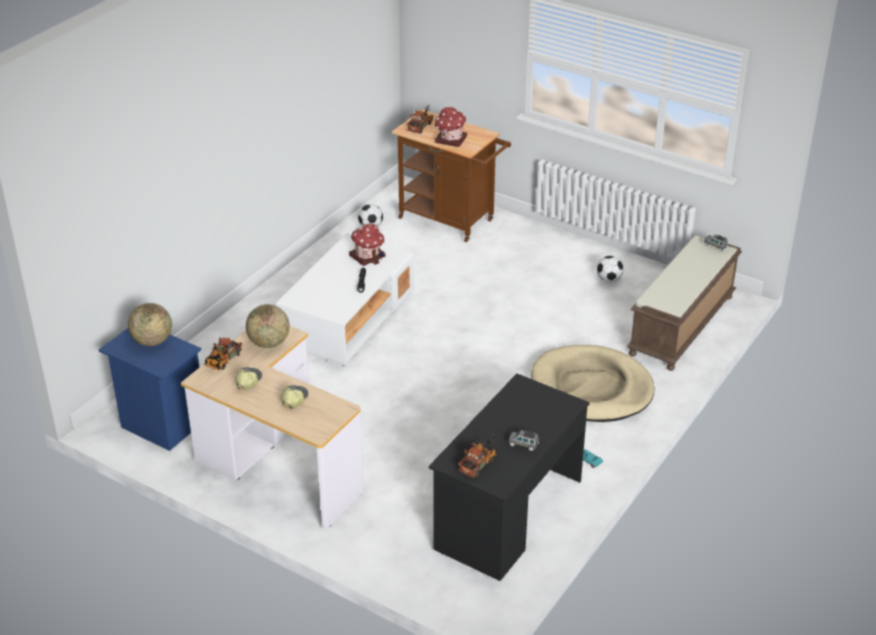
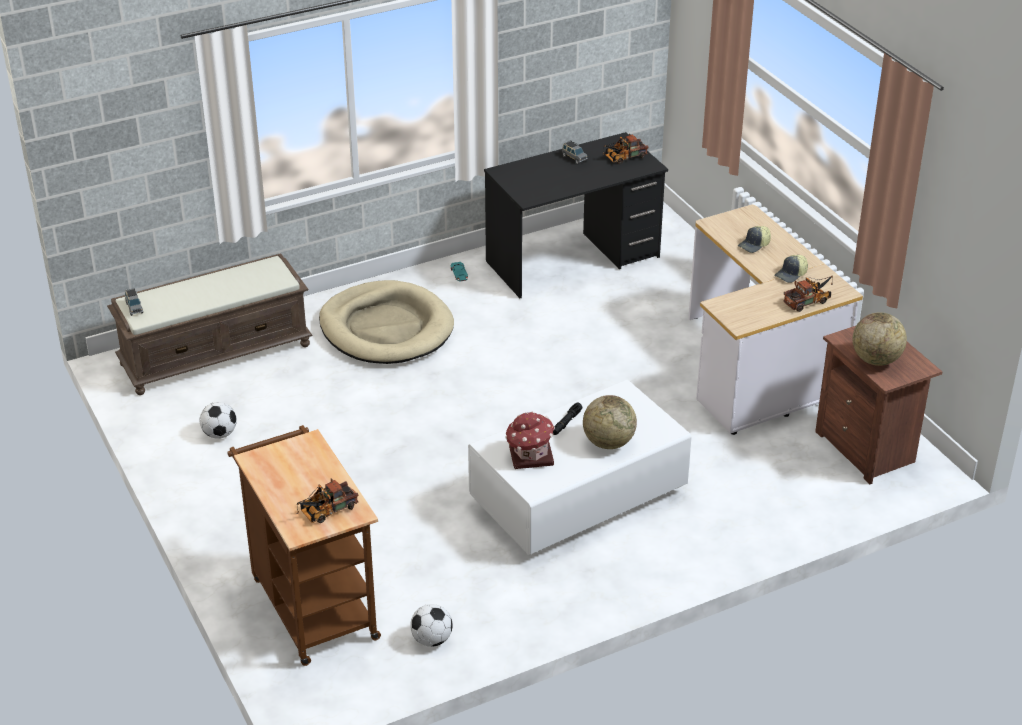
camera: 150 degrees left, 0 degrees up
blue nightstand [99,328,201,451] -> brown nightstand [815,326,942,484]
globe [246,304,290,348] -> globe moved to [583,395,637,449]
toy house [435,107,467,147] -> none

